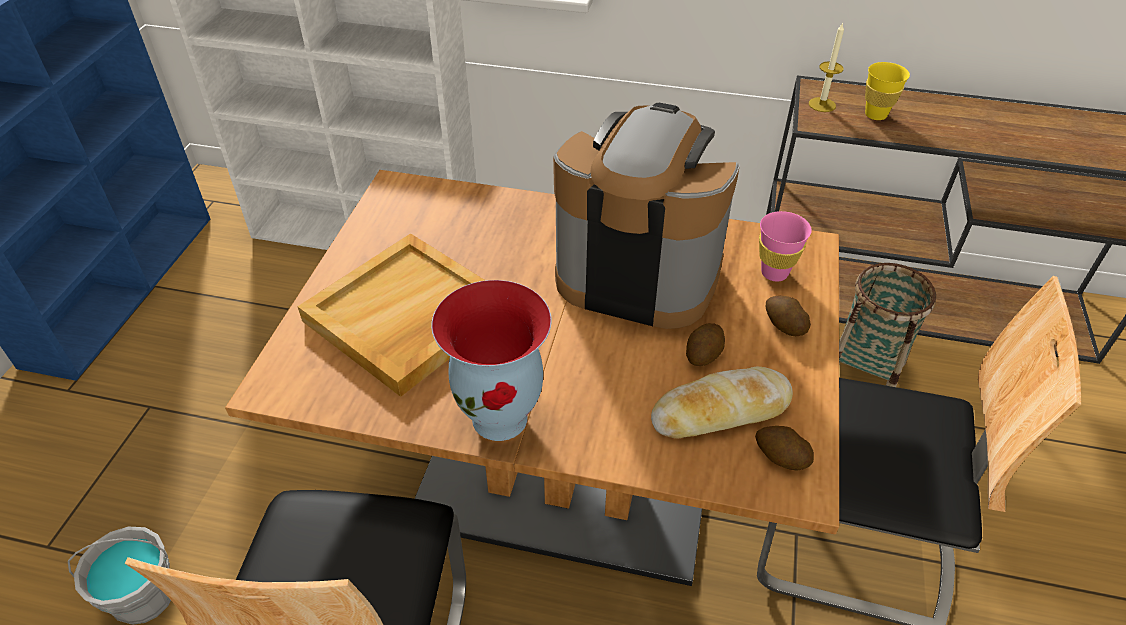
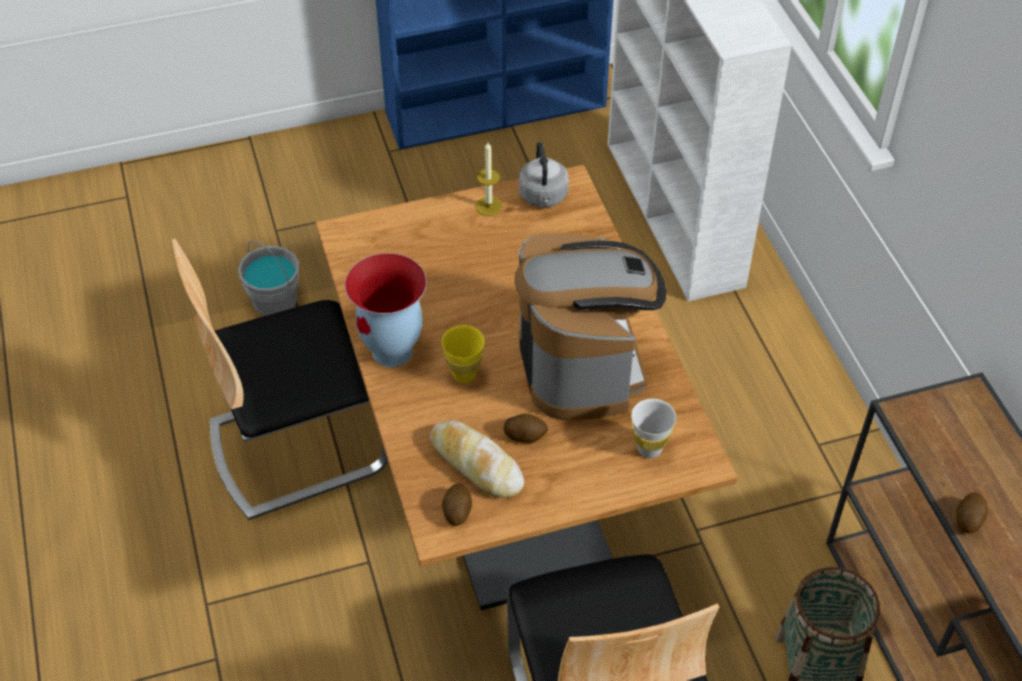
camera: 60 degrees right, 5 degrees up
beige tray [297,233,486,397] -> none
pink cup [759,211,812,281] -> white cup [631,399,676,458]
potato [766,296,811,336] -> potato moved to [956,492,988,533]
candle [809,22,844,112] -> candle moved to [476,142,502,216]
yellow cup [865,62,910,120] -> yellow cup moved to [441,325,485,383]
none -> grey kettle [519,142,569,207]

